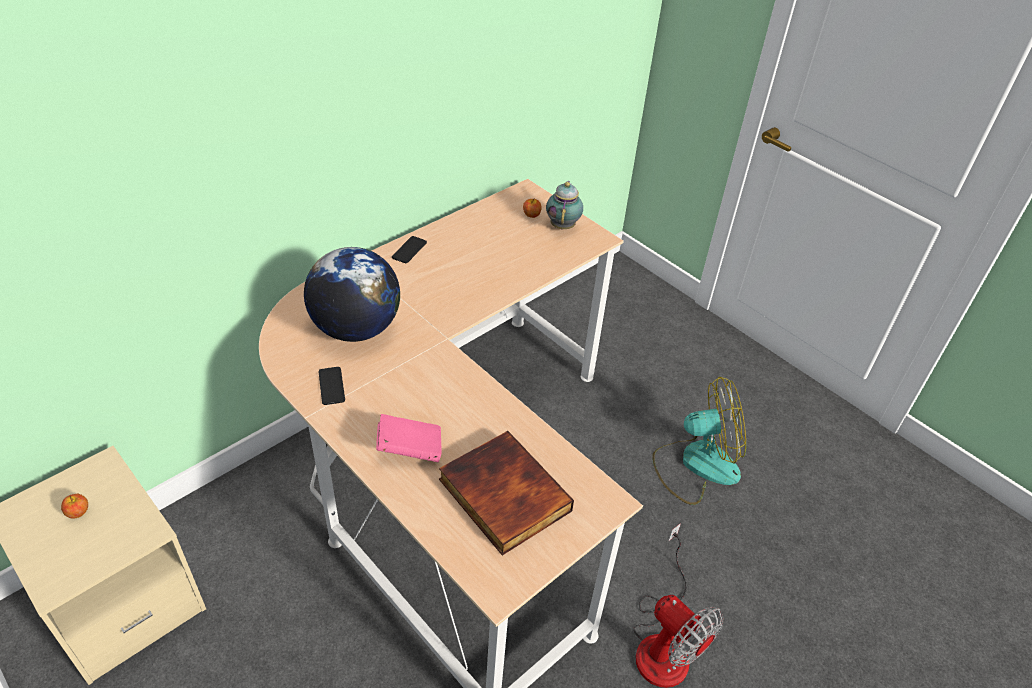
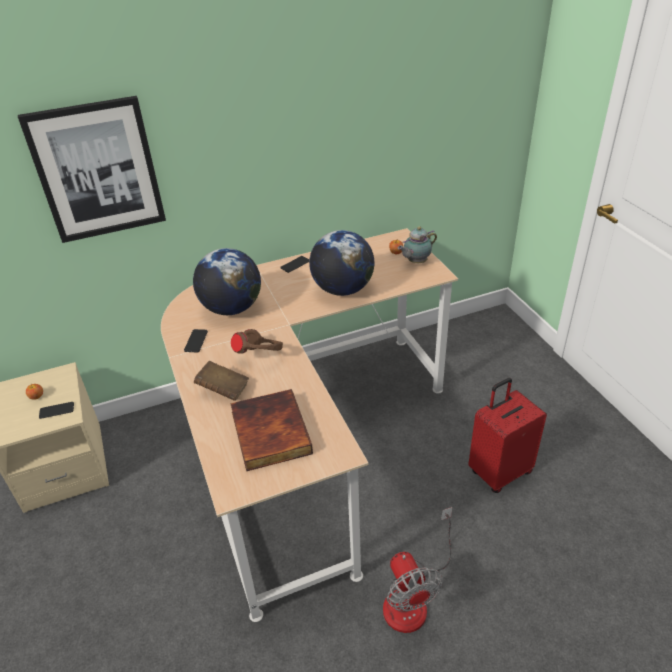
camera: 25 degrees right, 5 degrees down
pink book [376,414,441,462] -> brown book [194,361,249,401]
teapot [546,181,583,230] -> teapot turned 150 degrees counterclockwise [398,226,437,263]
fan [652,377,746,505] -> red suitcase [468,378,547,493]
none -> picture [18,96,166,243]
none -> phone [39,402,74,419]
none -> brown headphones [231,329,283,354]
none -> globe [309,230,374,296]

